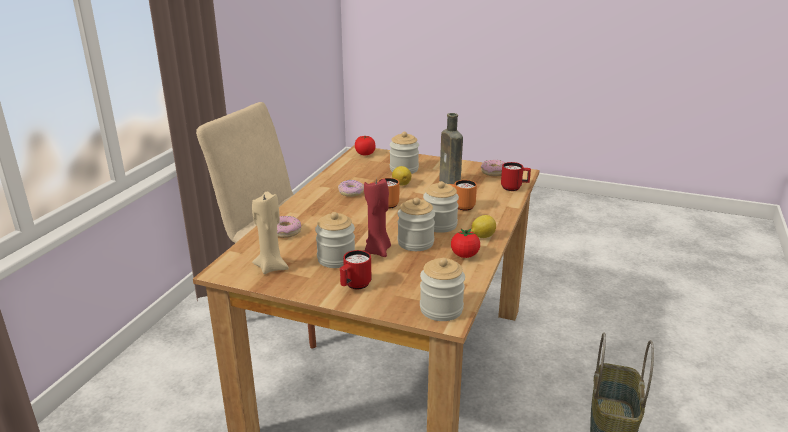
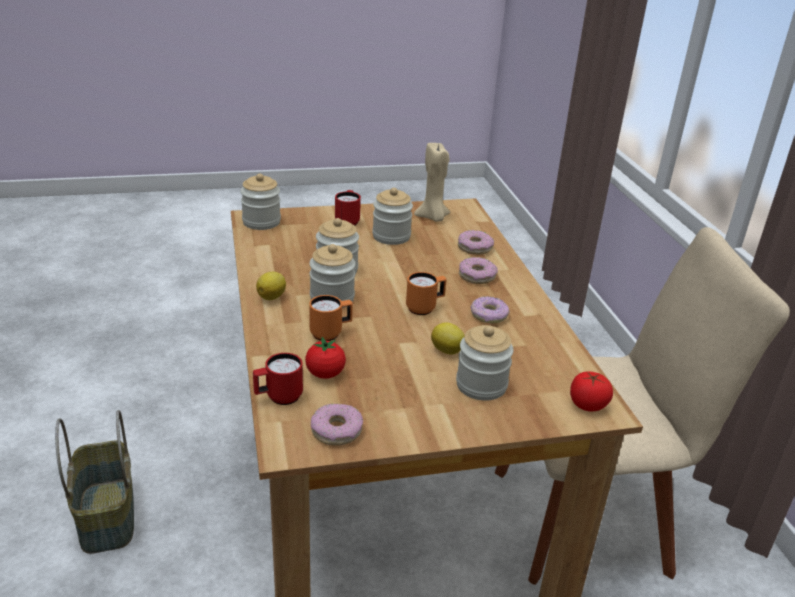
camera: 145 degrees right, 5 degrees up
red candle [364,179,391,257] -> none
brown bottle [439,113,463,184] -> none
tomato [451,228,480,258] -> tomato moved to [305,337,346,379]
none -> donut [459,257,498,284]

